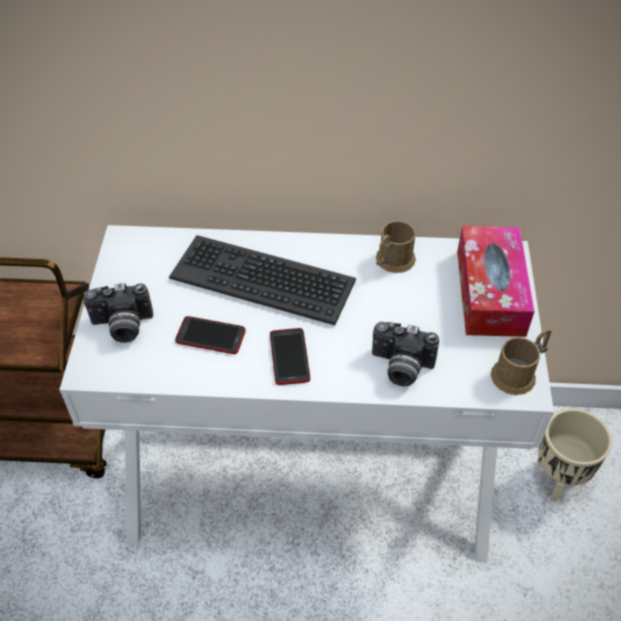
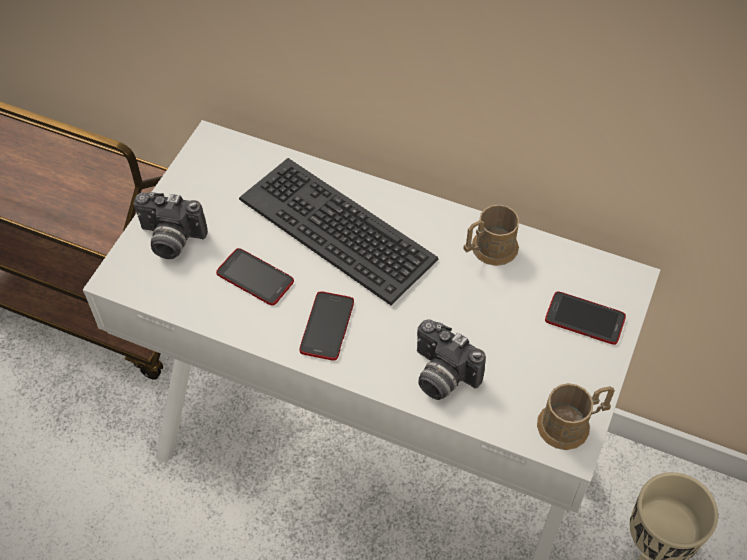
camera: 20 degrees right, 5 degrees up
tissue box [457,226,534,337] -> phone [545,291,626,345]

